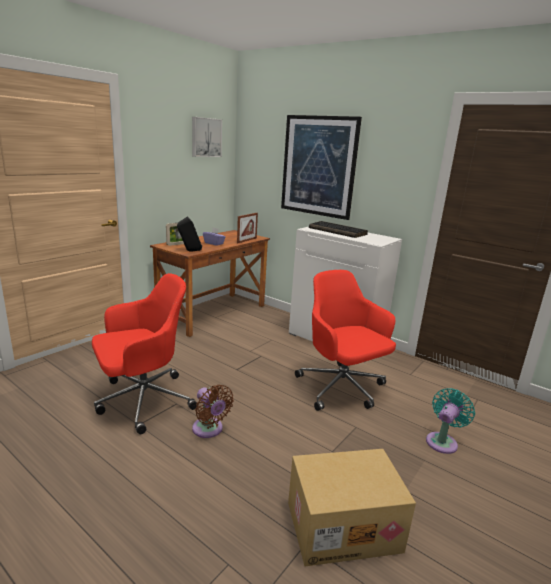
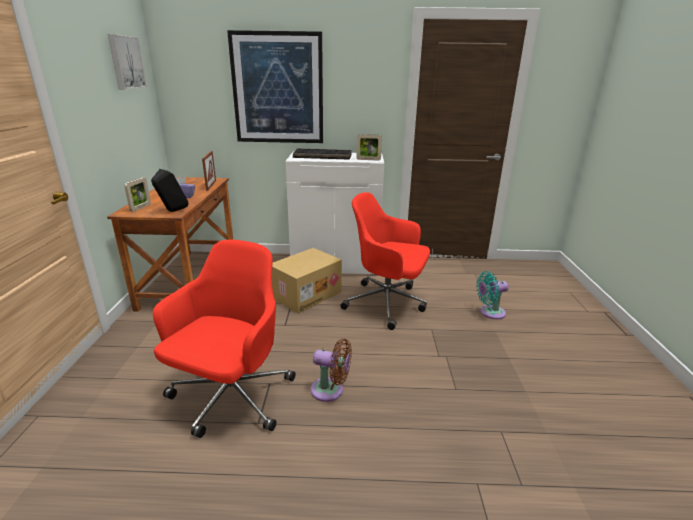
camera: 35 degrees left, 5 degrees up
cardboard box [288,449,416,566] -> cardboard box moved to [272,248,342,313]
turquoise fan [426,388,475,454] -> turquoise fan turned 105 degrees counterclockwise [476,271,509,319]
none -> picture frame [356,134,382,161]

